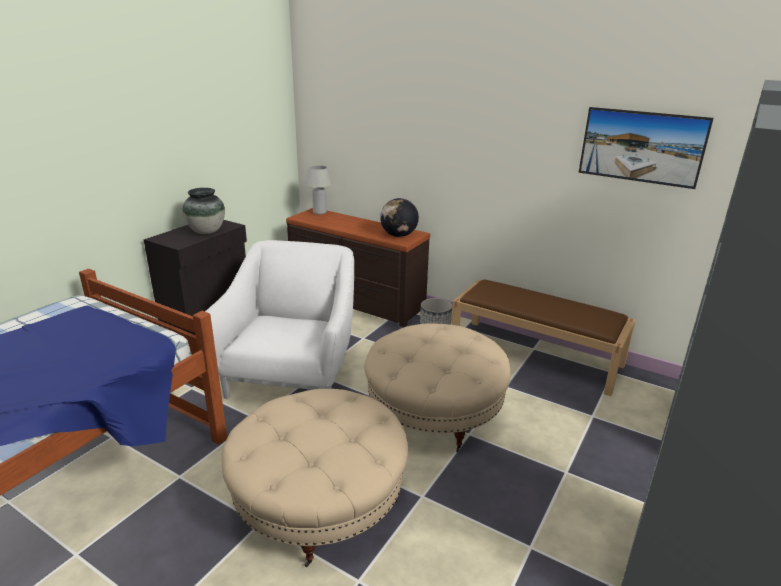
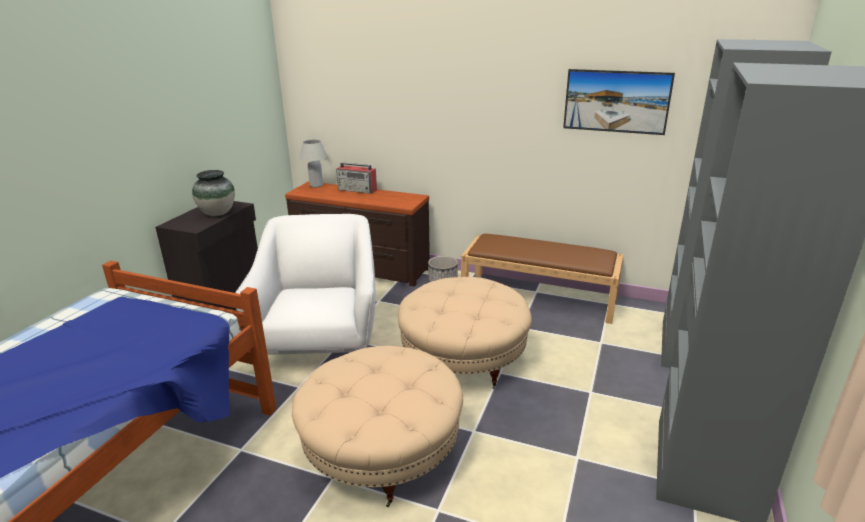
camera: 10 degrees left, 0 degrees up
globe [380,198,419,237] -> none
none -> radio [336,162,377,194]

